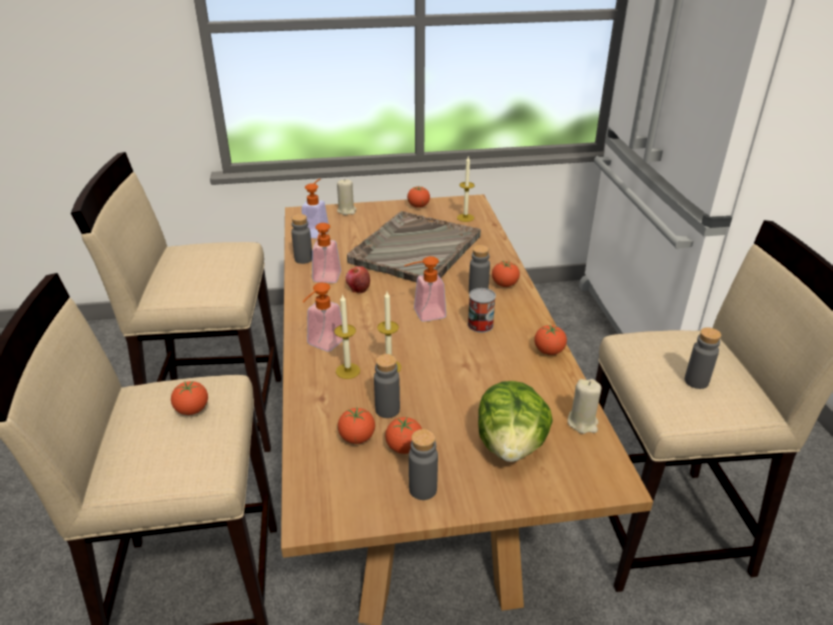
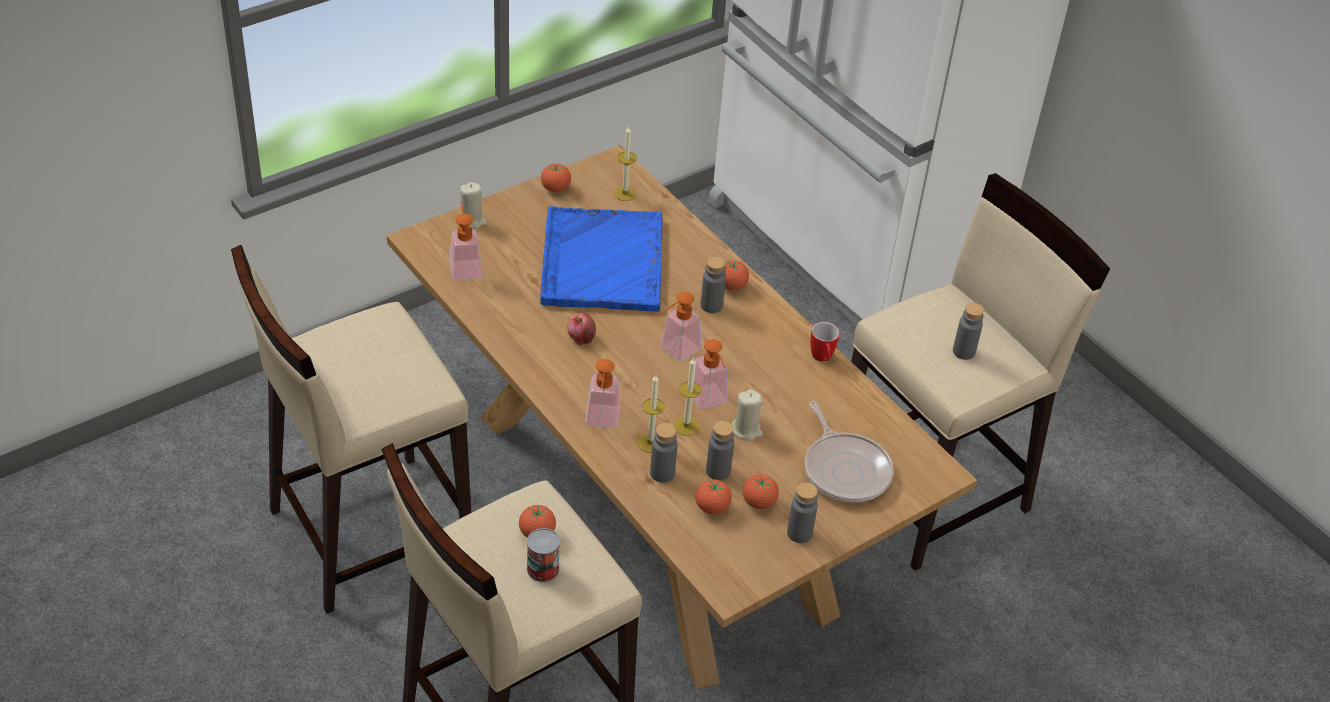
camera: 30 degrees left, 10 degrees up
grey bottle [291,214,312,264] -> grey bottle moved to [650,423,678,483]
soap dispenser [312,223,341,283] -> soap dispenser moved to [694,339,727,408]
grey tray [347,211,481,282] -> blue tray [540,206,662,312]
can [468,288,496,333] -> can moved to [527,528,560,582]
lettuce [478,381,553,462] -> frying pan [805,401,894,503]
tomato [534,325,567,355] -> mug [811,322,840,362]
beige candle [568,379,602,434] -> beige candle moved to [732,389,763,441]

